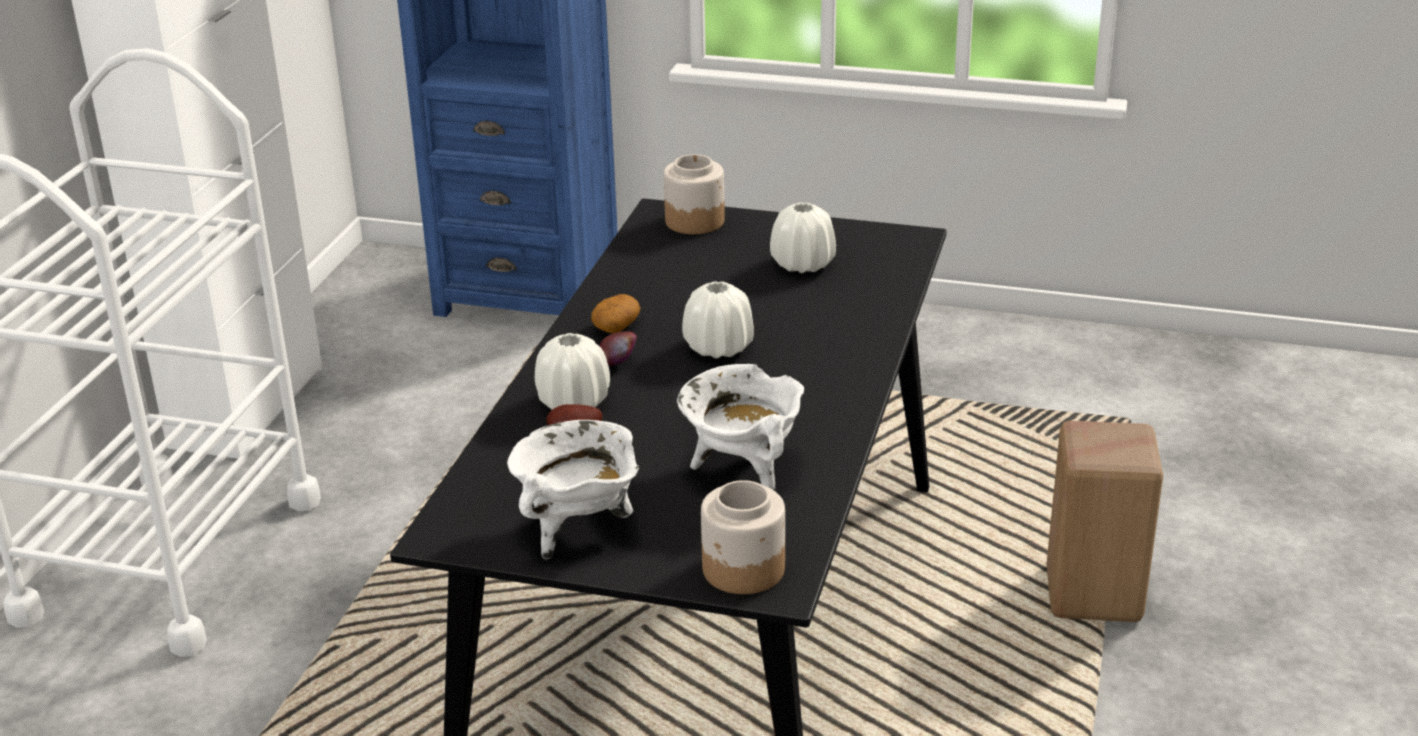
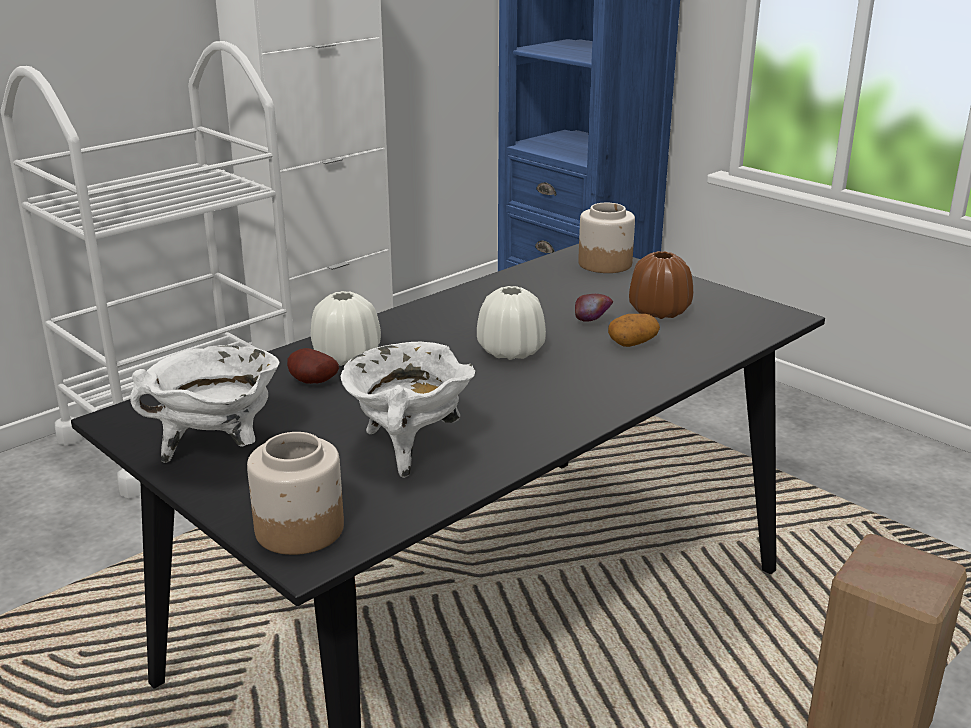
camera: 30 degrees right, 5 degrees down
potato [591,294,640,334] -> potato moved to [608,314,660,347]
apple [600,331,637,366] -> apple moved to [575,294,613,322]
white vase [770,202,836,273] -> brown vase [629,251,693,319]

